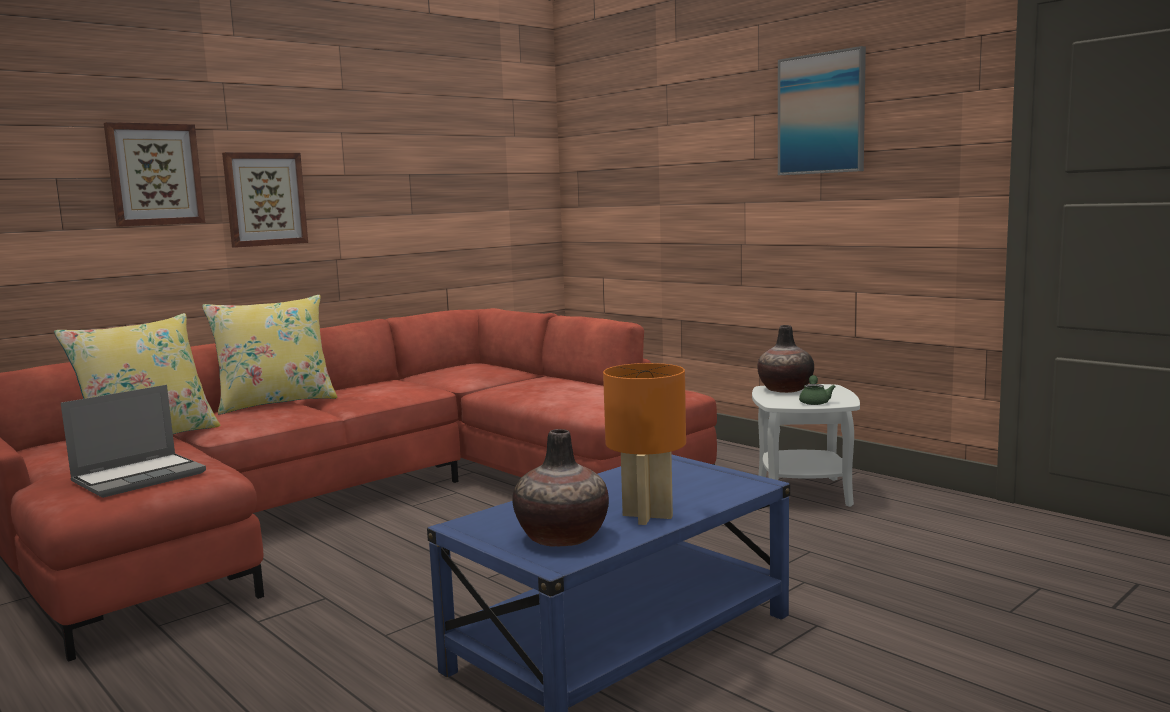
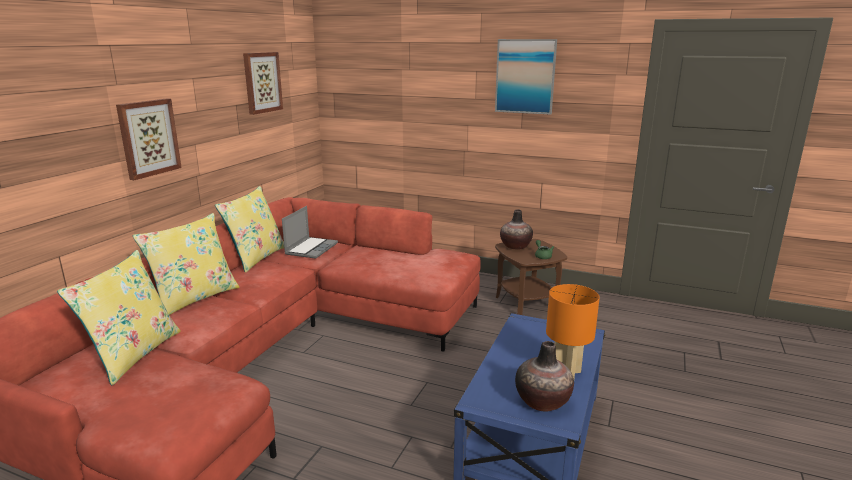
camera: 25 degrees left, 10 degrees up
laptop [61,385,206,498] -> laptop moved to [282,206,338,259]
picture [104,122,205,227] -> picture moved to [243,52,283,115]
white side table [752,384,860,507] -> brown side table [495,239,567,315]
none -> yellow pillow [215,186,284,273]

